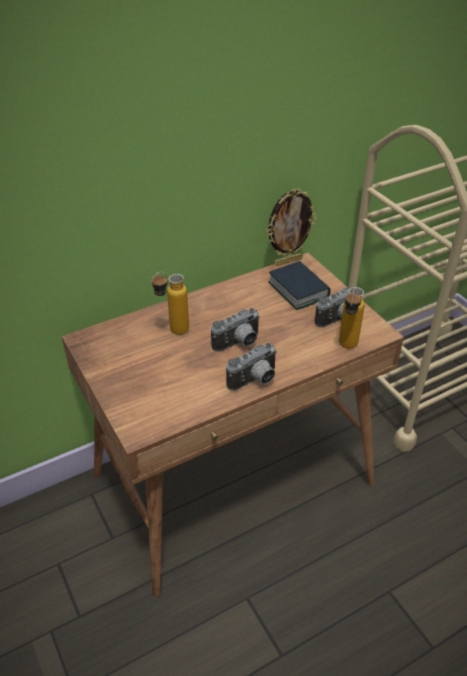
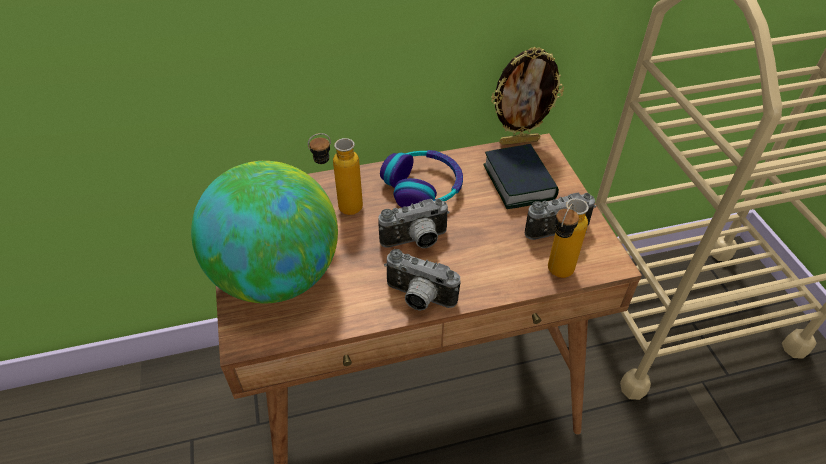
camera: 15 degrees right, 5 degrees up
camera [226,343,277,391] -> camera turned 45 degrees clockwise [384,249,461,311]
none -> globe [191,161,338,303]
none -> headphones [380,150,463,208]

